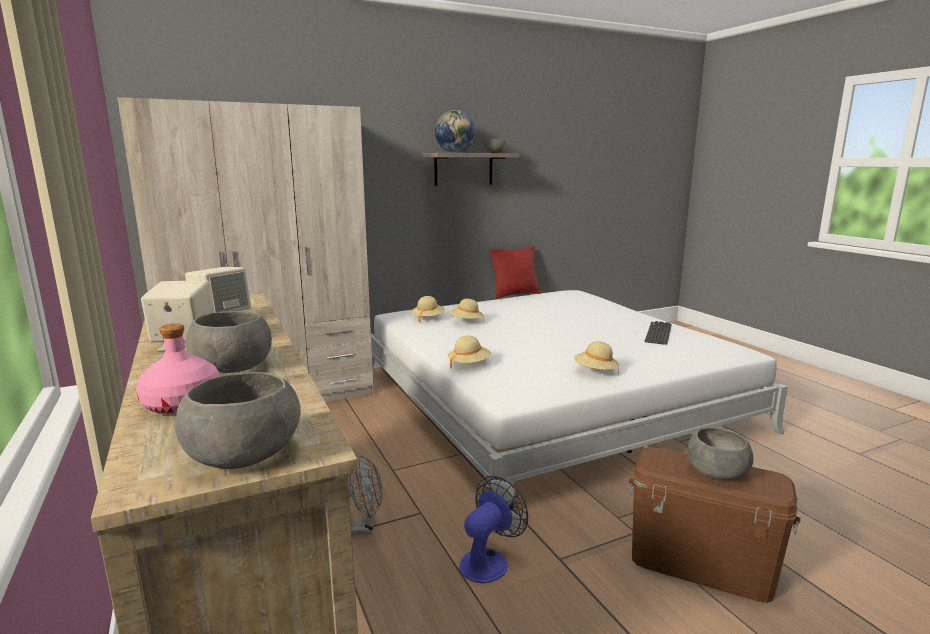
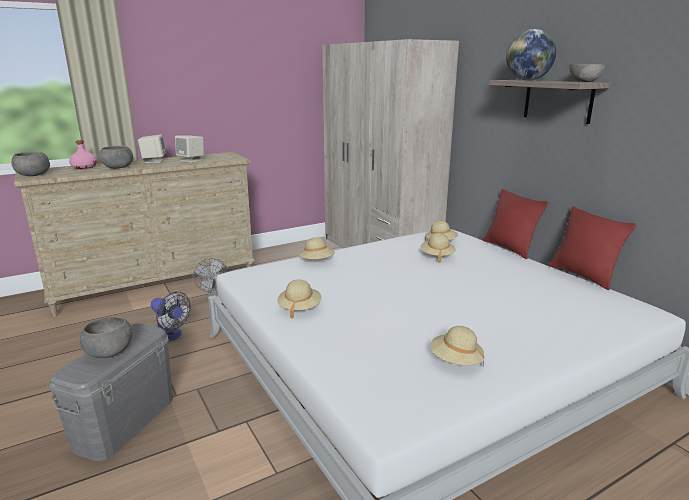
camera: 85 degrees right, 5 degrees up
brown storage box [629,447,801,603] -> grey storage box [49,323,173,461]
keyboard [644,321,672,345] -> beige hat [430,326,484,366]
none -> red pillow [483,189,549,259]

